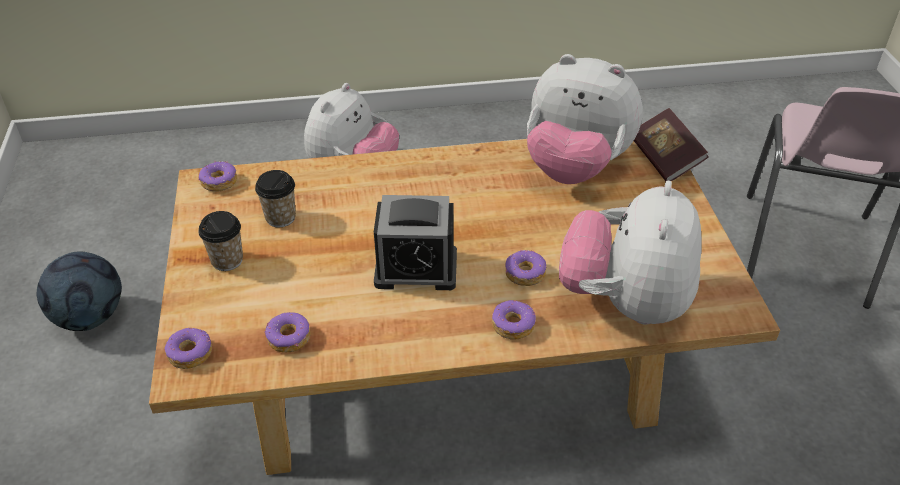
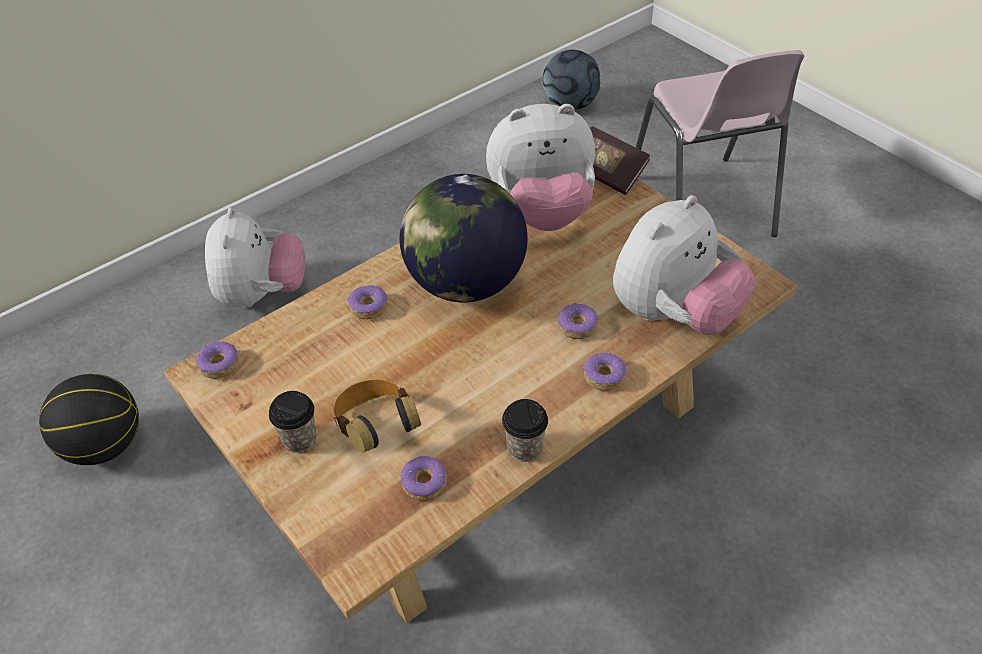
camera: 30 degrees left, 5 degrees up
football [37,251,122,331] -> football moved to [543,49,600,110]
donut [164,328,212,369] -> donut moved to [347,284,387,319]
cup [255,170,296,227] -> cup moved to [502,399,548,462]
alarm clock [374,195,457,290] -> none
plush toy [559,181,702,325] -> plush toy turned 120 degrees counterclockwise [613,195,755,335]
none -> basketball [39,374,139,465]
none -> headphones [333,379,421,453]
none -> globe [399,174,528,302]

